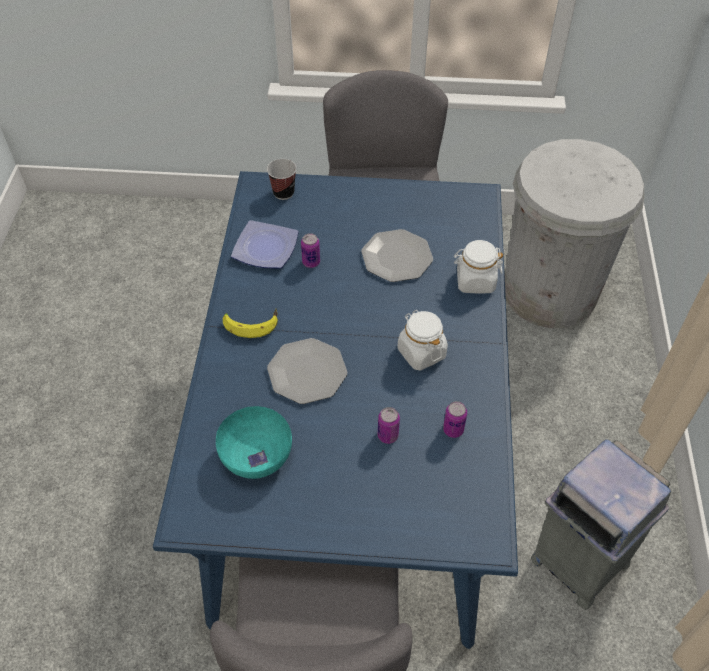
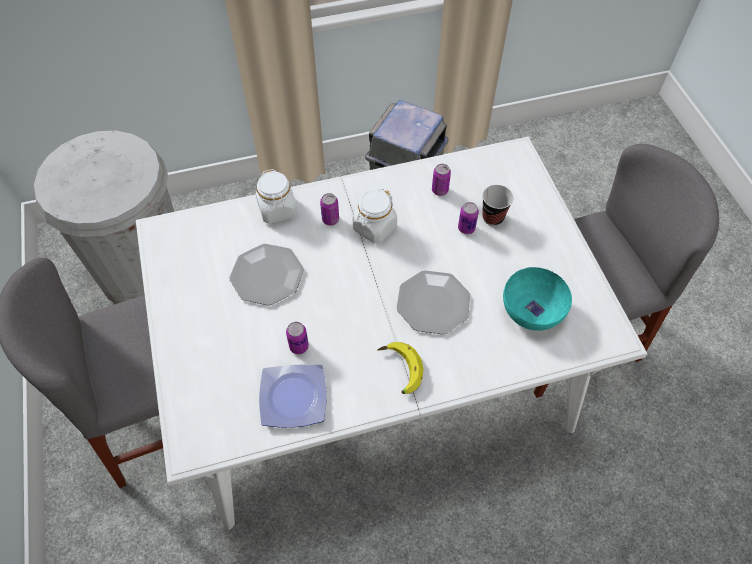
camera: 110 degrees left, 5 degrees up
blue dining table [153,171,518,649] -> white dining table [136,137,648,530]
cup [267,159,296,200] -> cup moved to [482,185,513,226]
none -> can [320,193,339,225]

